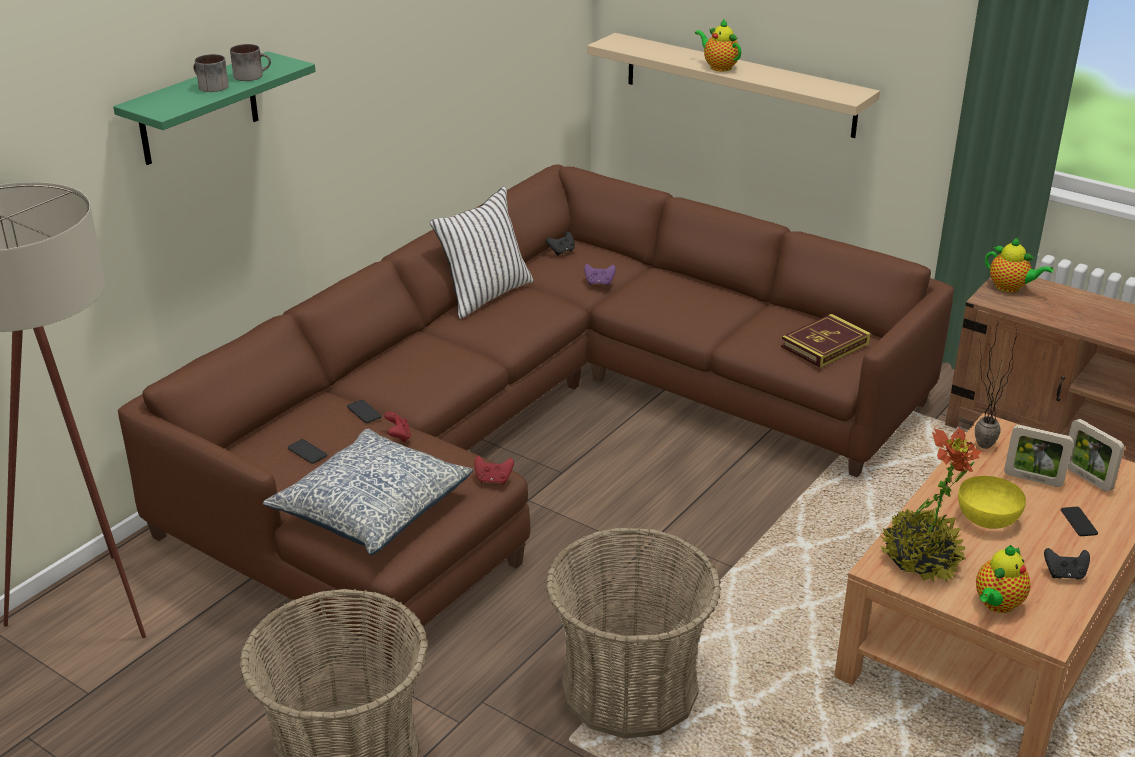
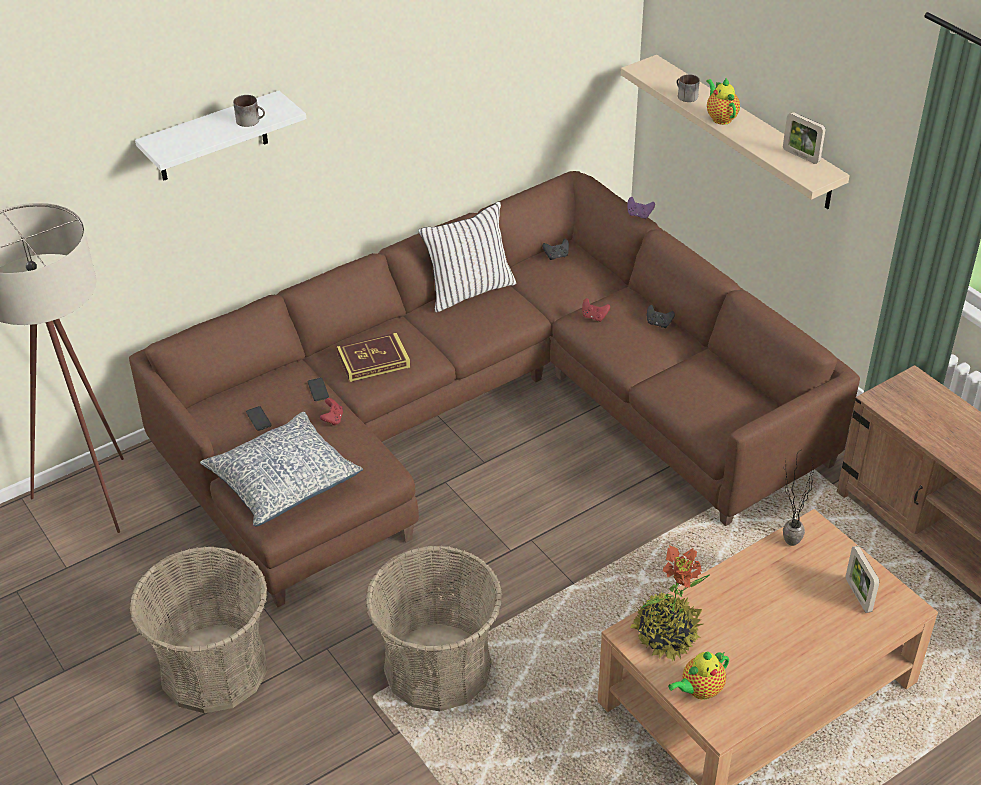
camera: 20 degrees right, 10 degrees up
green shelf [113,51,316,165] -> white shelf [135,91,307,181]
mug [193,54,229,92] -> mug moved to [677,74,700,102]
red game controller [474,456,514,484] -> red game controller moved to [582,298,610,322]
purple game controller [584,264,616,286] -> purple game controller moved to [628,197,655,219]
book [781,314,871,368] -> book moved to [337,333,410,382]
yellow bowl [958,476,1026,529] -> none
teapot [985,237,1053,292] -> none
picture frame [1004,425,1074,487] -> picture frame moved to [783,112,825,164]
black game controller [1044,548,1090,580] -> black game controller moved to [647,305,675,328]
phone [1061,507,1098,536] -> none

